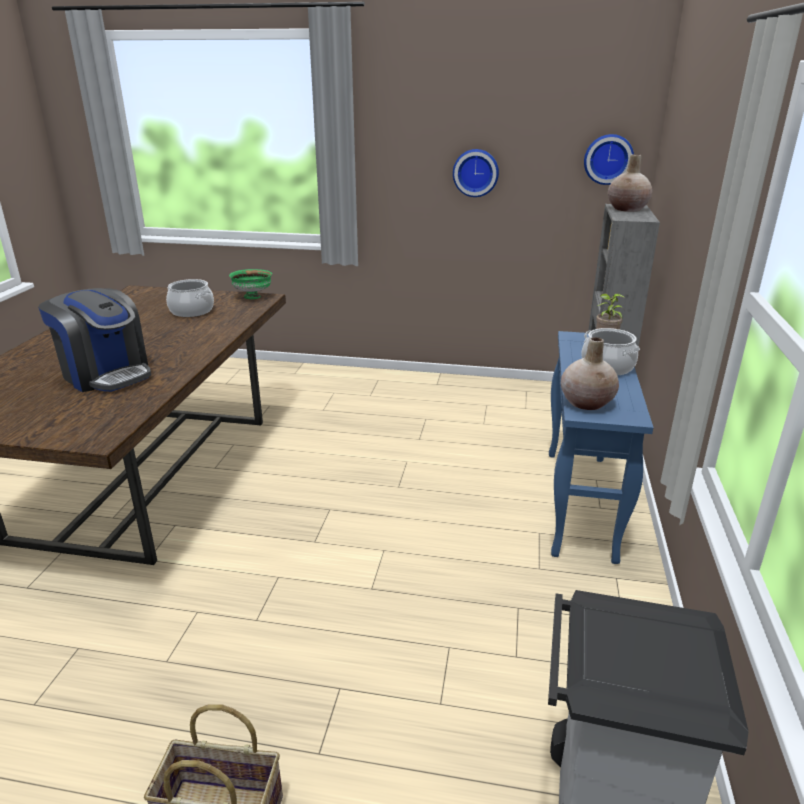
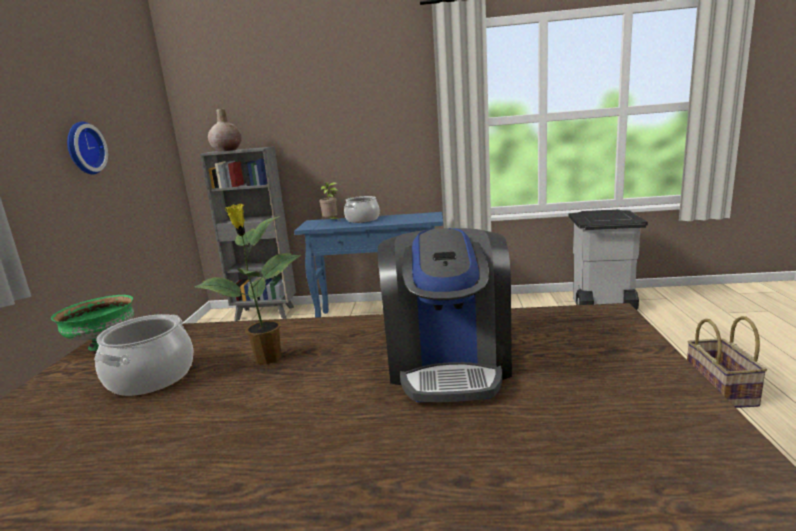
camera: 95 degrees left, 10 degrees down
coffee machine [38,288,151,392] -> coffee machine turned 150 degrees clockwise [378,228,512,402]
beige vase [561,337,619,410] -> none
wall clock [584,134,634,185] -> none
none -> potted plant [194,204,301,364]

